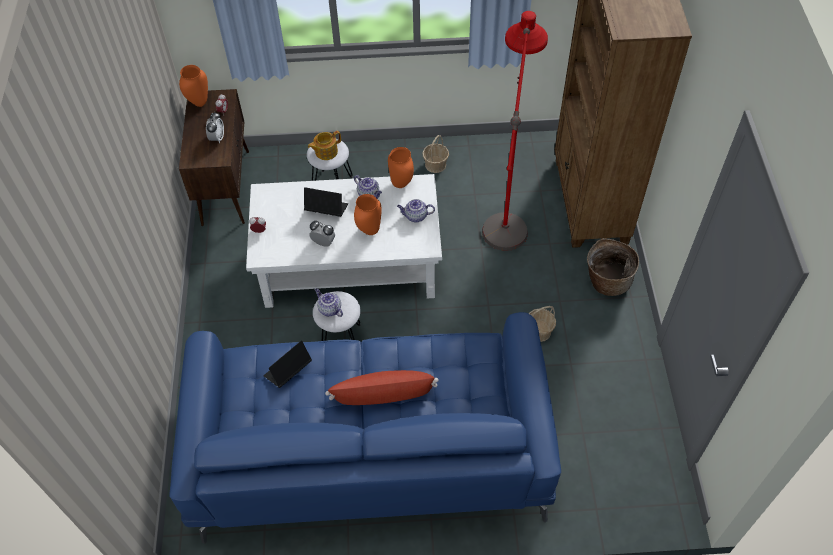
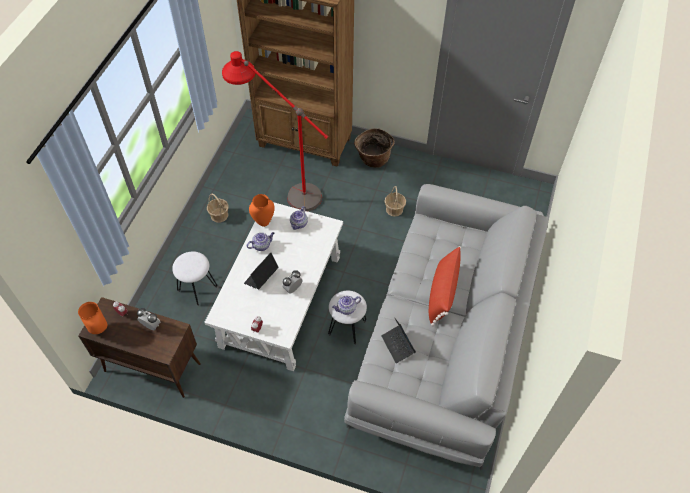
camera: 70 degrees left, 0 degrees up
blue sofa [169,312,561,544] -> grey sofa [344,184,549,470]
teapot [308,131,341,160] -> none
orange vase [354,194,382,235] -> none

